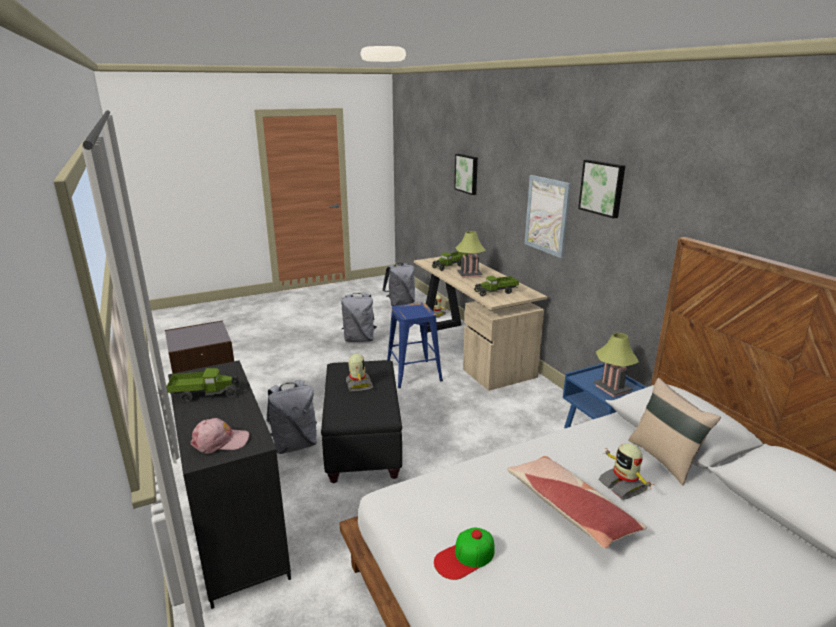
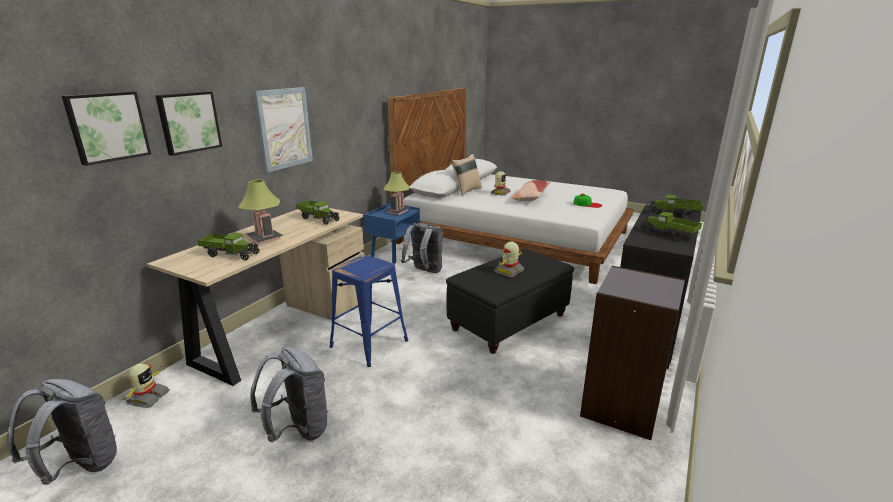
camera: 125 degrees left, 0 degrees up
pink cap [190,418,250,454] -> toy truck [649,195,703,218]
grey backpack [266,380,317,454] -> grey backpack moved to [401,223,443,273]
picture [578,160,625,219] -> picture moved to [155,91,222,156]

